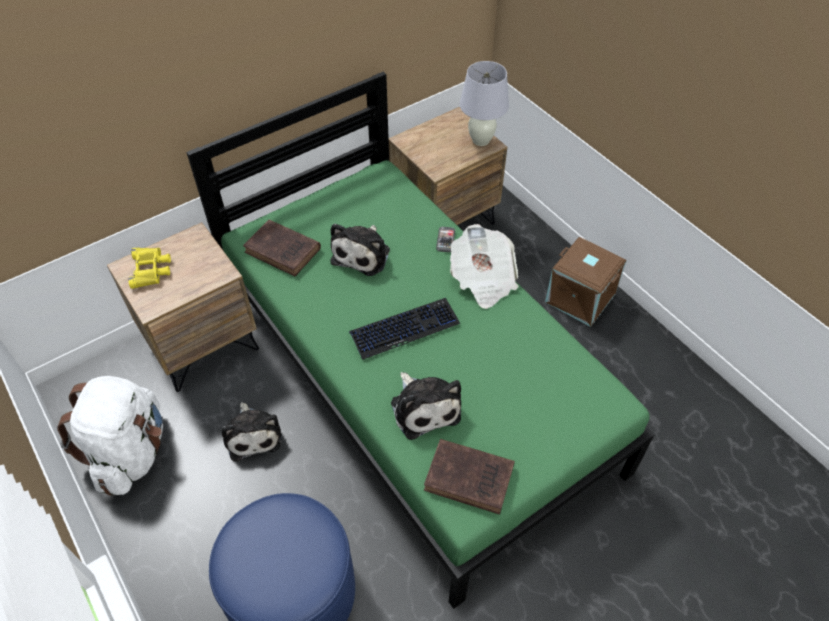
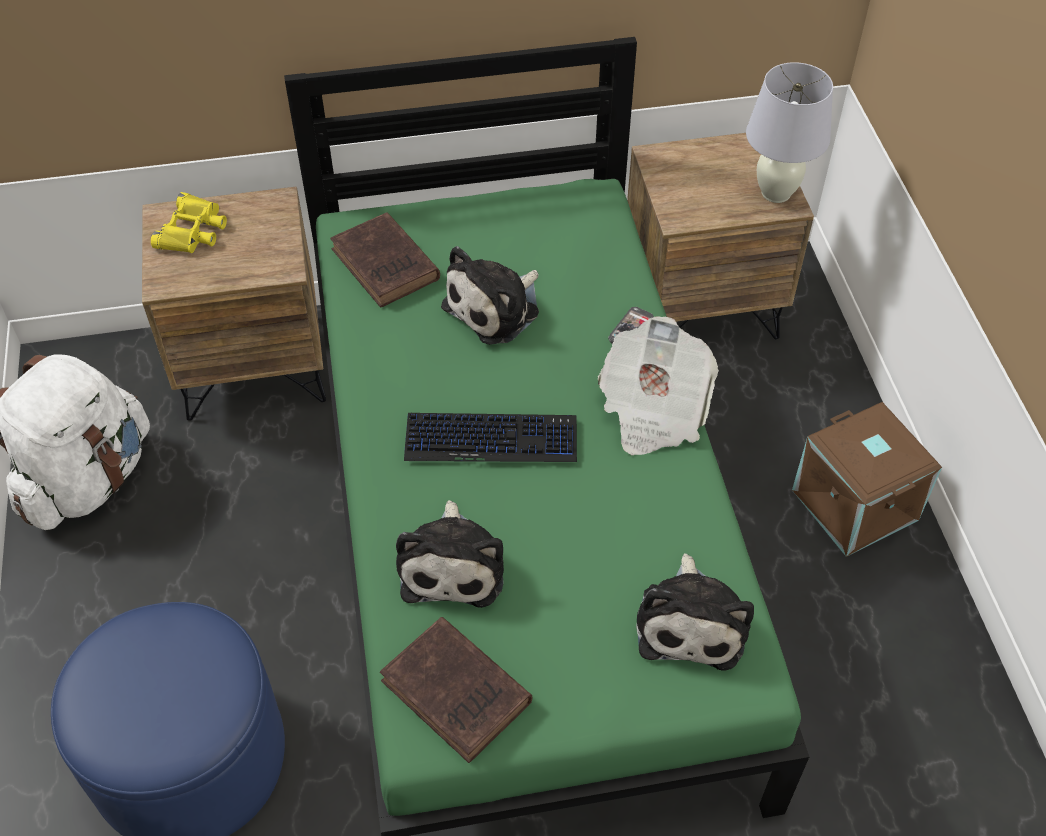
camera: 25 degrees right, 0 degrees up
plush toy [221,402,282,461] -> plush toy moved to [636,554,754,671]

